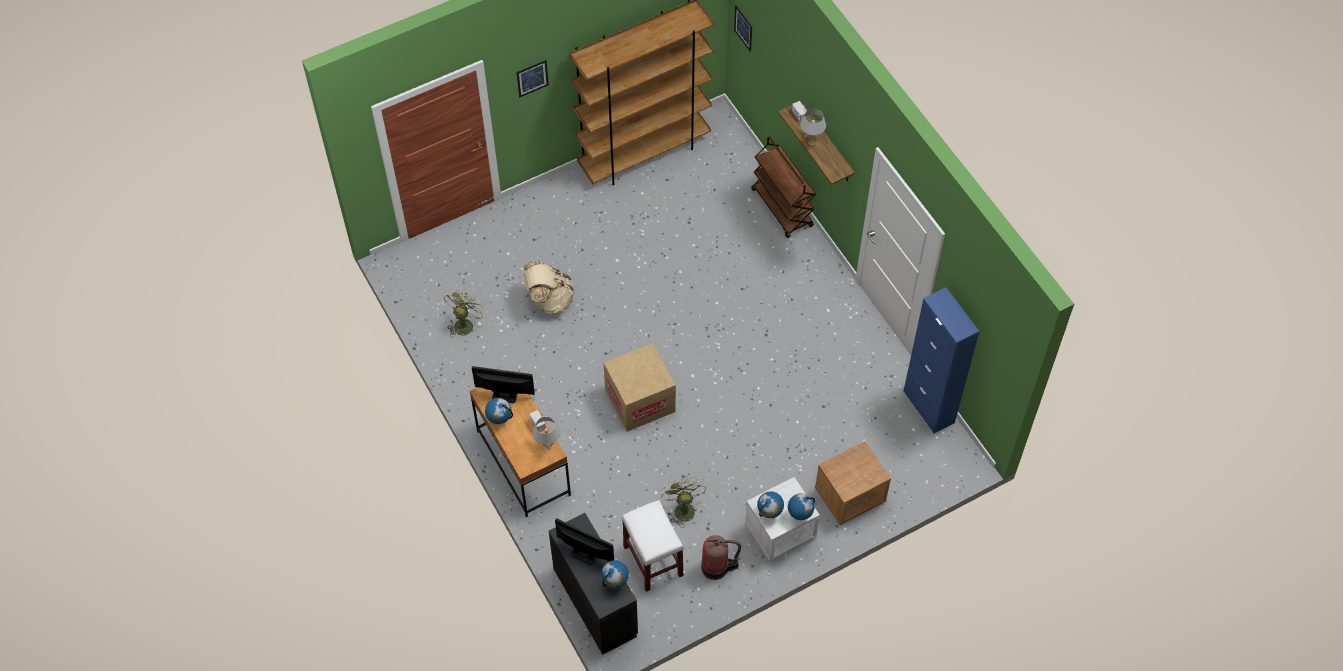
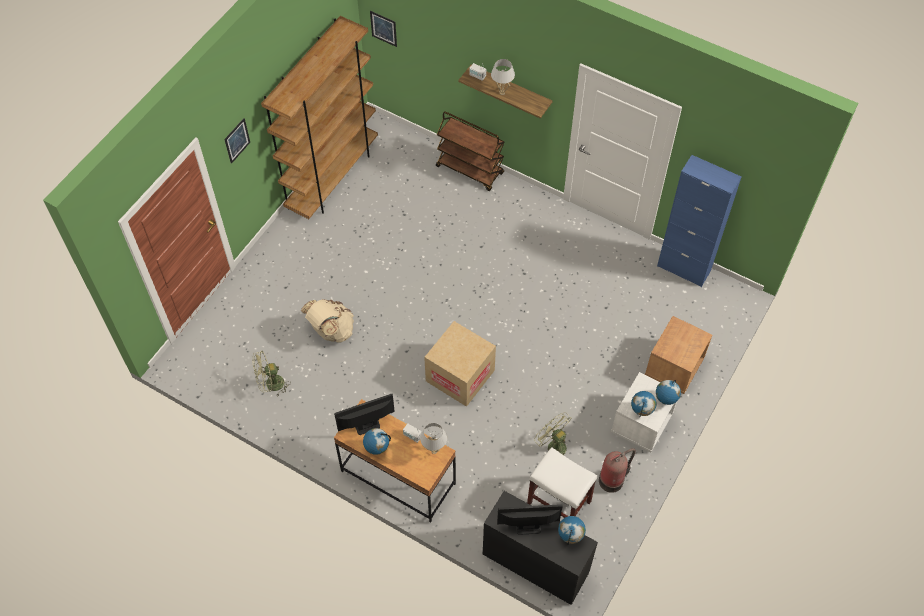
camera: 30 degrees left, 0 degrees up
green fan [444,289,486,338] -> green fan turned 105 degrees counterclockwise [253,351,291,397]

